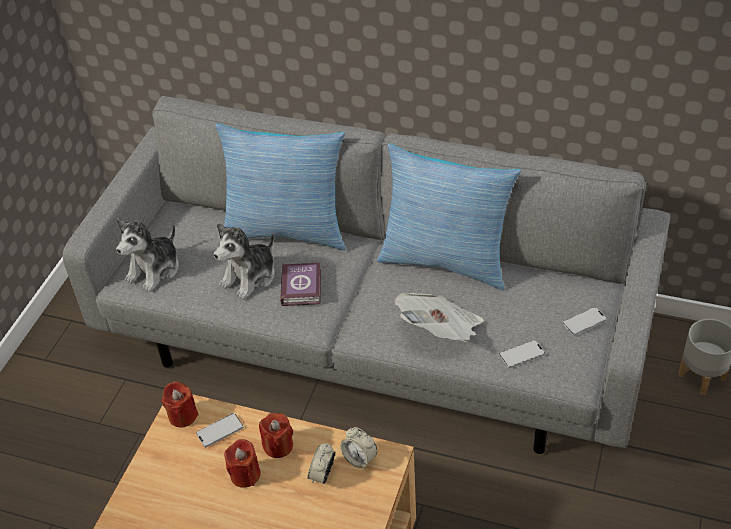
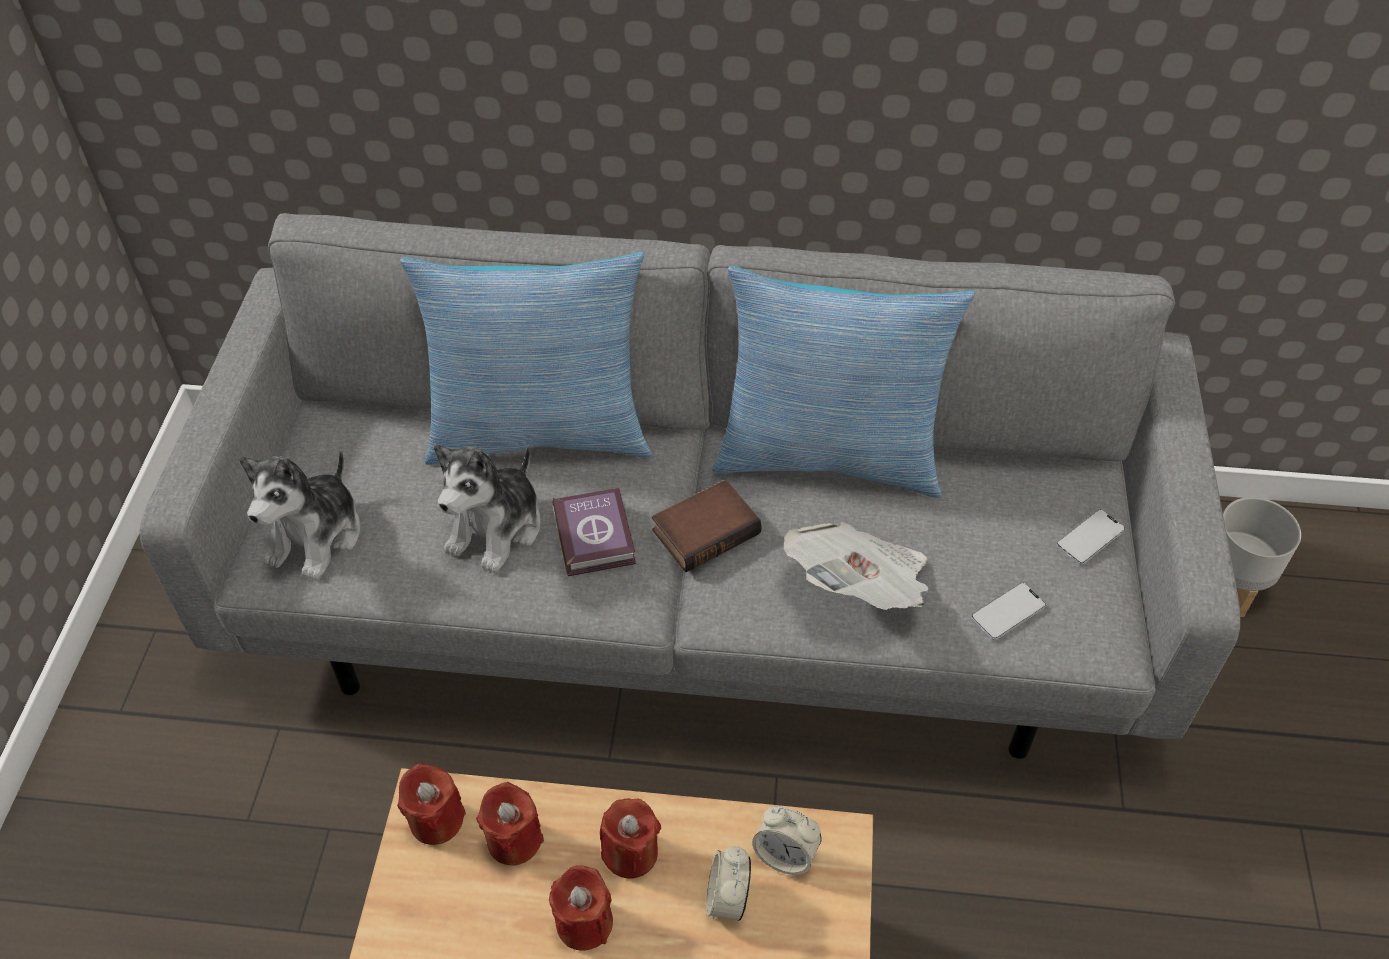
camera: 15 degrees left, 5 degrees up
phone [196,413,243,447] -> red candle [476,782,544,866]
none -> book [652,480,762,572]

